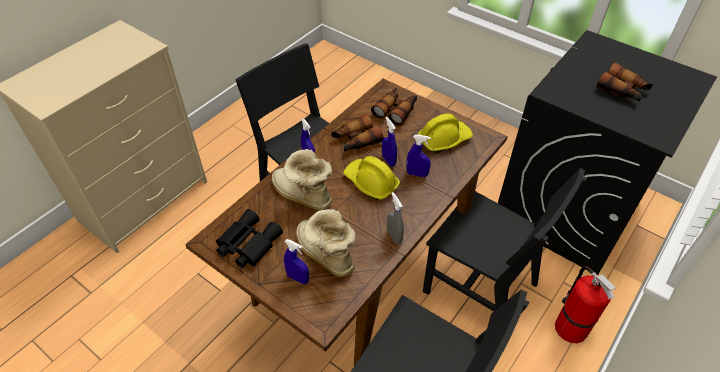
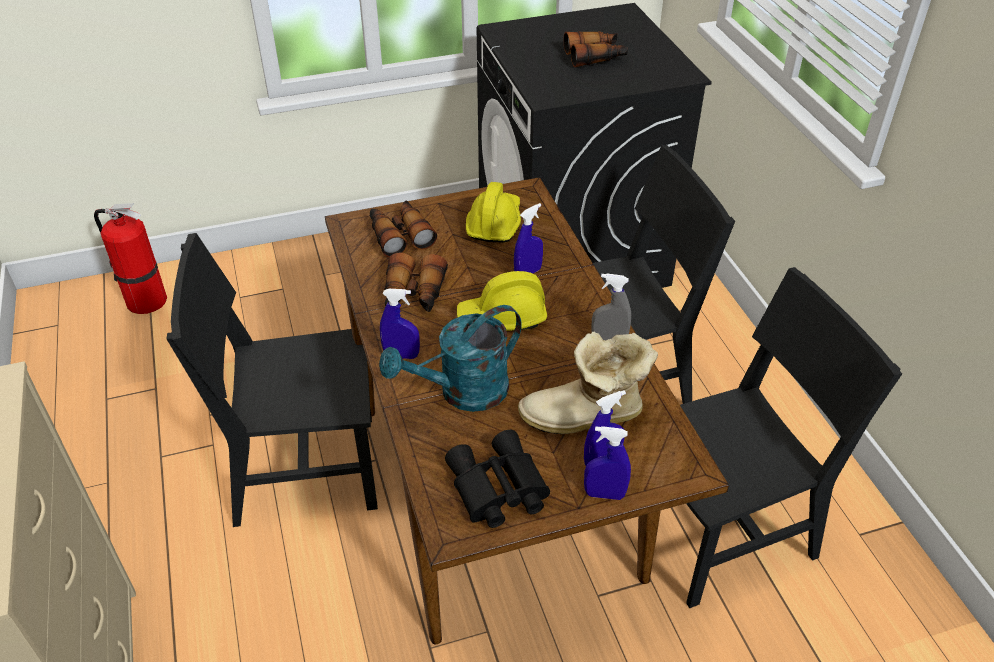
camera: 55 degrees left, 5 degrees down
boot [271,149,333,210] -> turquoise watering can [379,305,522,412]
blue spray bottle [382,117,397,167] -> blue spray bottle moved to [584,426,631,500]
fire extinguisher [555,266,616,343] -> fire extinguisher moved to [94,203,167,314]

